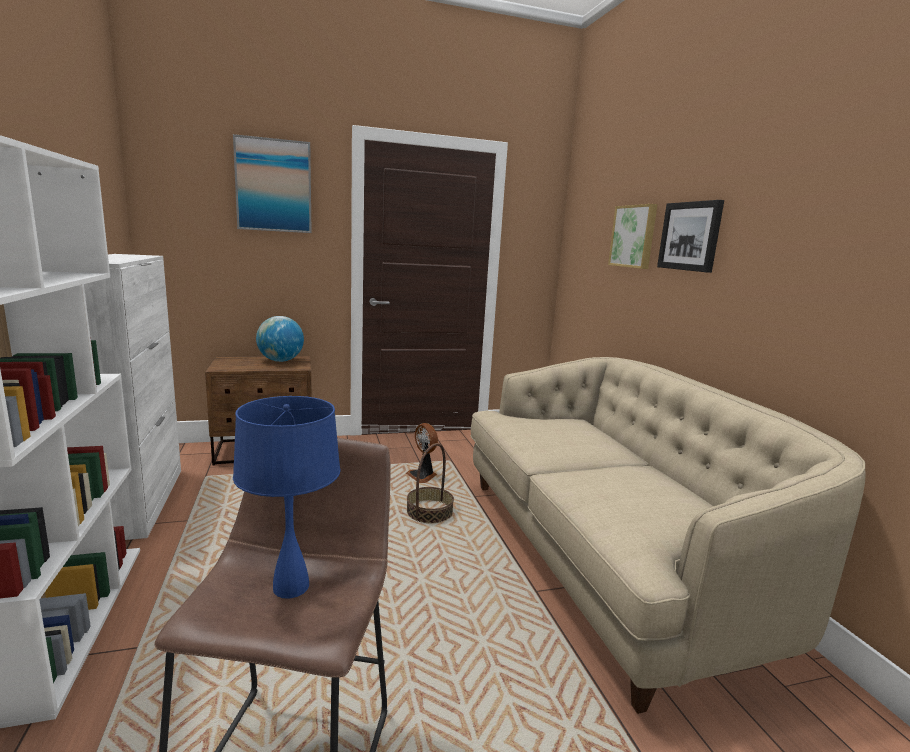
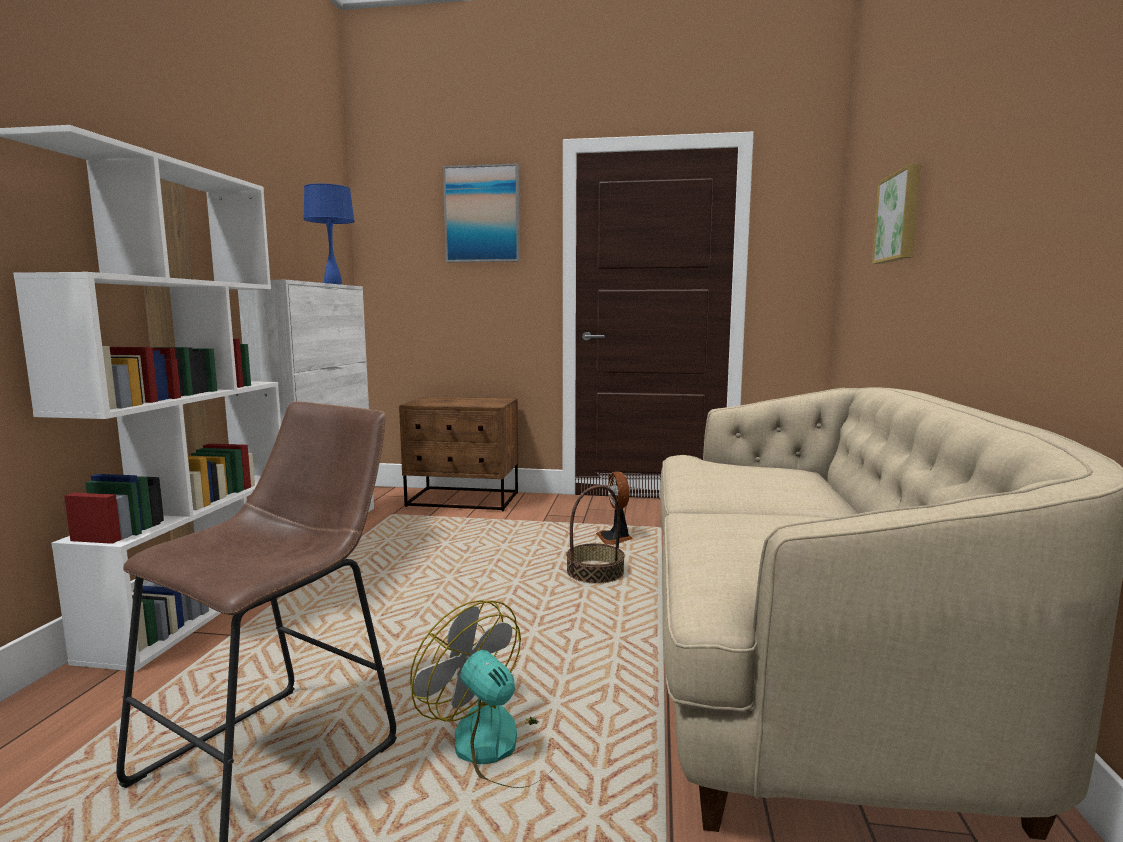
camera: 25 degrees right, 5 degrees down
blue table lamp [233,396,341,598] -> blue table lamp moved to [303,183,355,285]
globe [256,316,304,362] -> none
picture [657,200,724,273] -> none
none -> fan [410,600,558,788]

